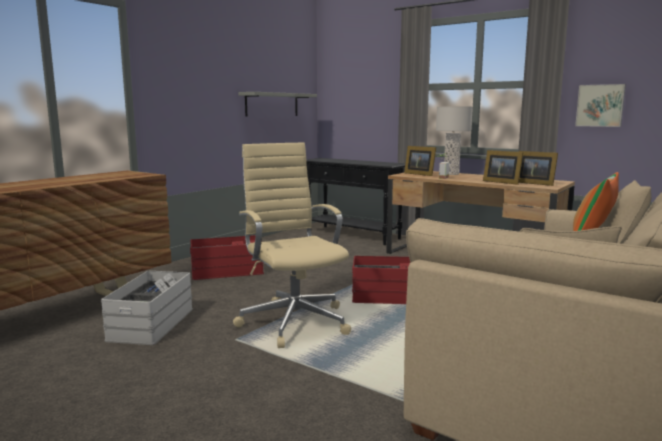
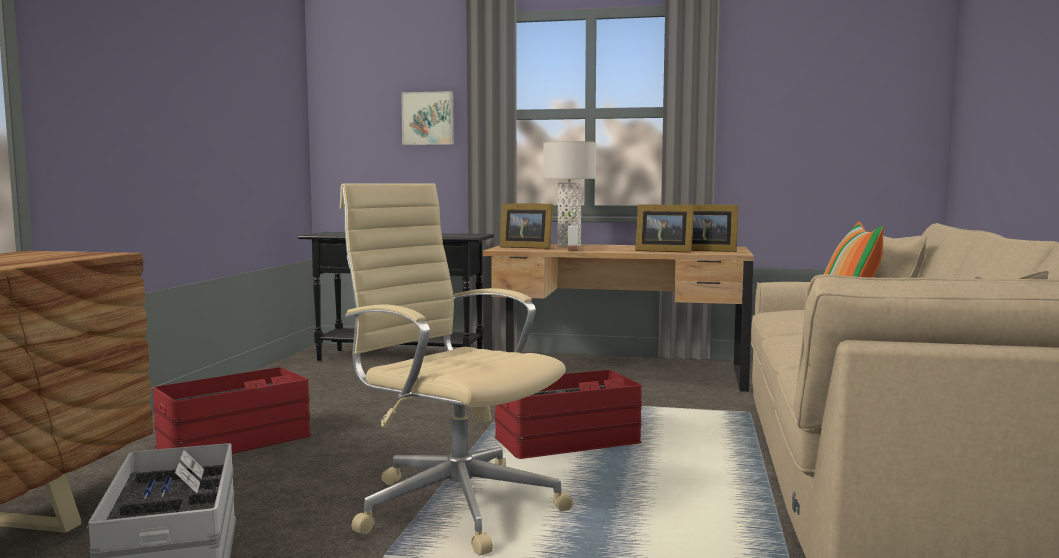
camera: 25 degrees left, 5 degrees down
grey shelf [238,92,317,117] -> none
picture [575,84,626,127] -> picture moved to [401,91,454,145]

